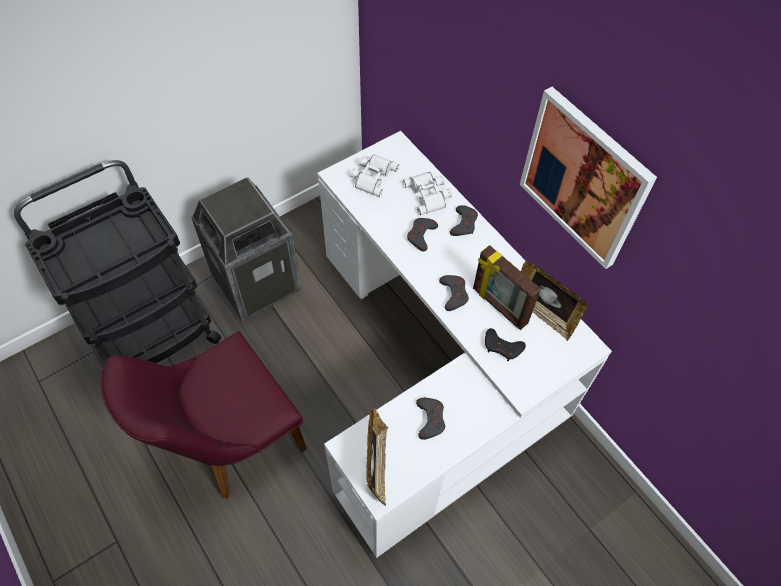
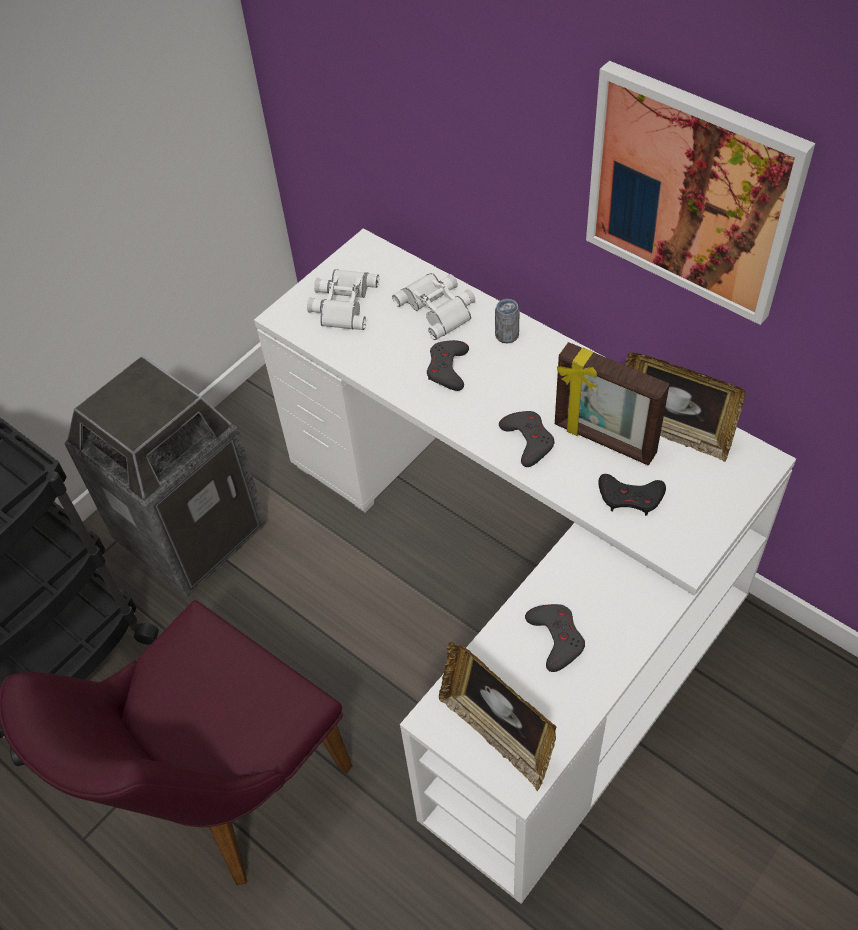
camera: 10 degrees left, 5 degrees down
picture frame [366,406,388,506] -> picture frame turned 150 degrees clockwise [439,642,557,791]
grey game controller [450,205,478,236] -> can [495,299,520,344]

